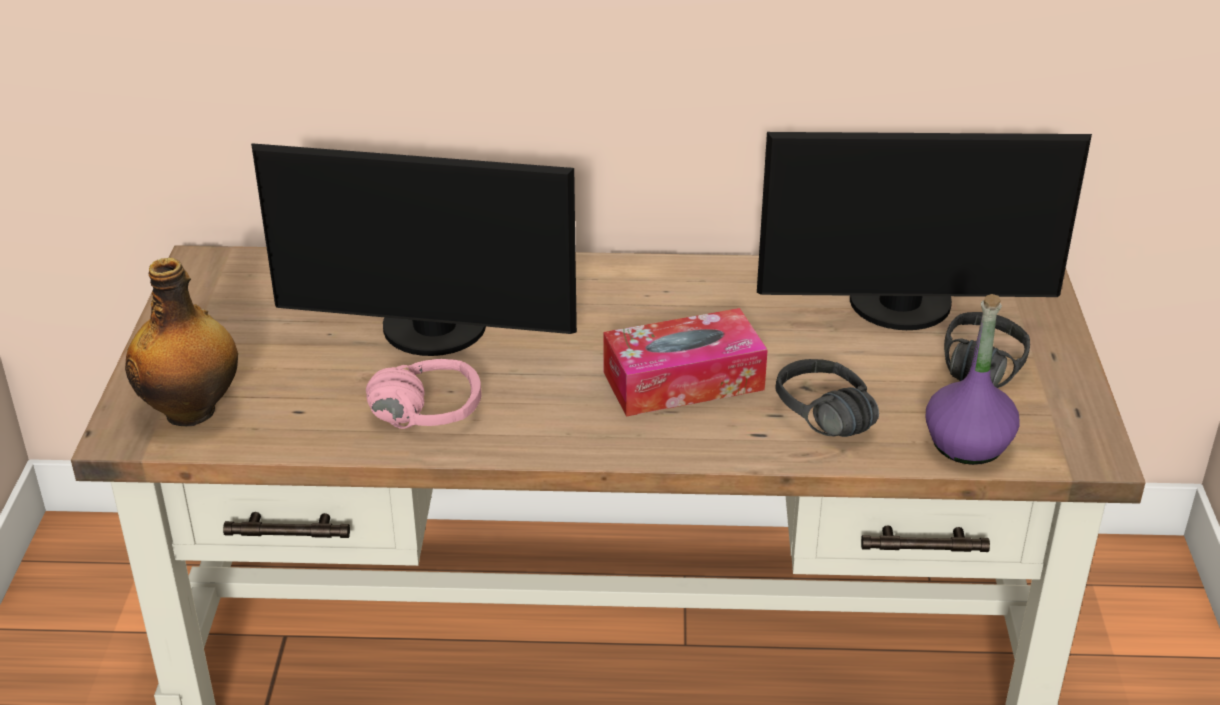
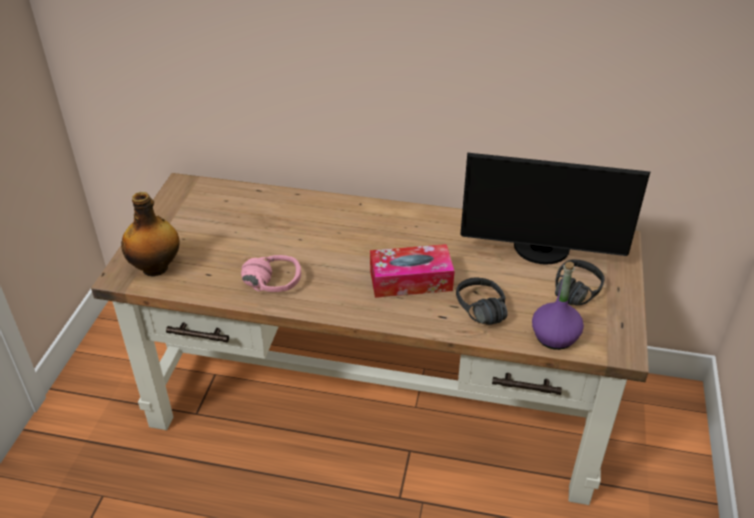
camera: 10 degrees right, 5 degrees up
monitor [251,143,577,356] -> none

